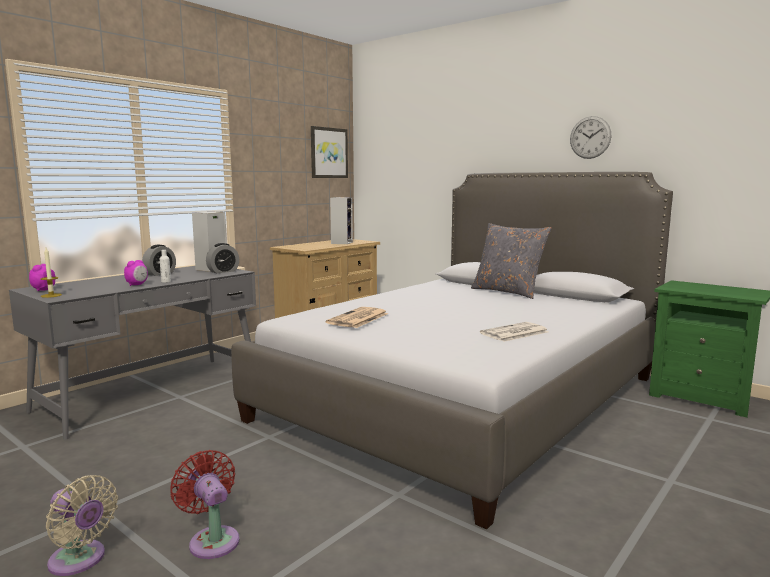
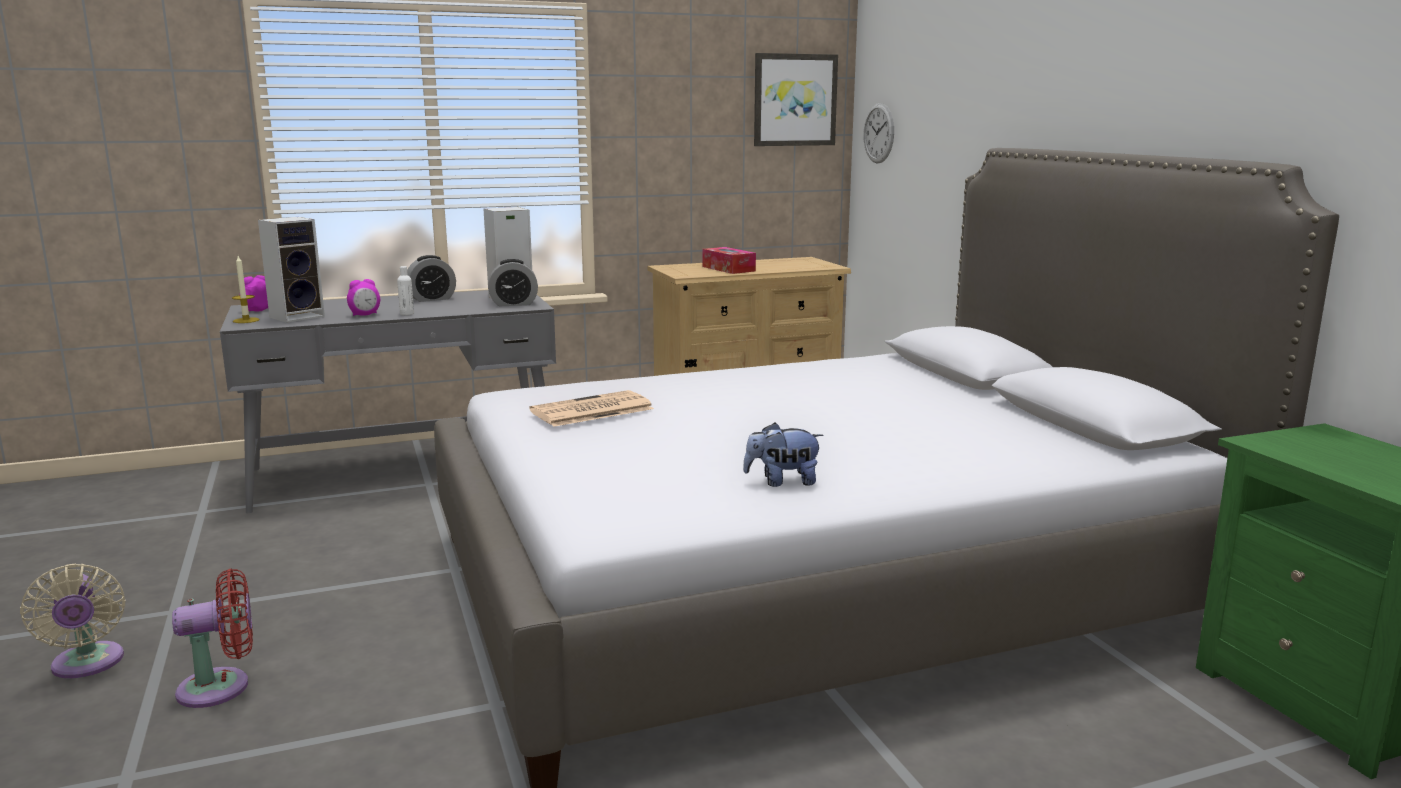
camera: 30 degrees right, 5 degrees up
red fan [170,450,240,559] -> red fan turned 75 degrees clockwise [172,569,253,708]
speaker [330,197,353,244] -> speaker moved to [258,217,325,323]
grey pillow [471,223,551,299] -> none
newspaper [480,322,548,342] -> plush toy [743,422,824,487]
wall clock [570,116,612,159] -> wall clock moved to [863,103,894,163]
none -> tissue box [703,247,756,274]

